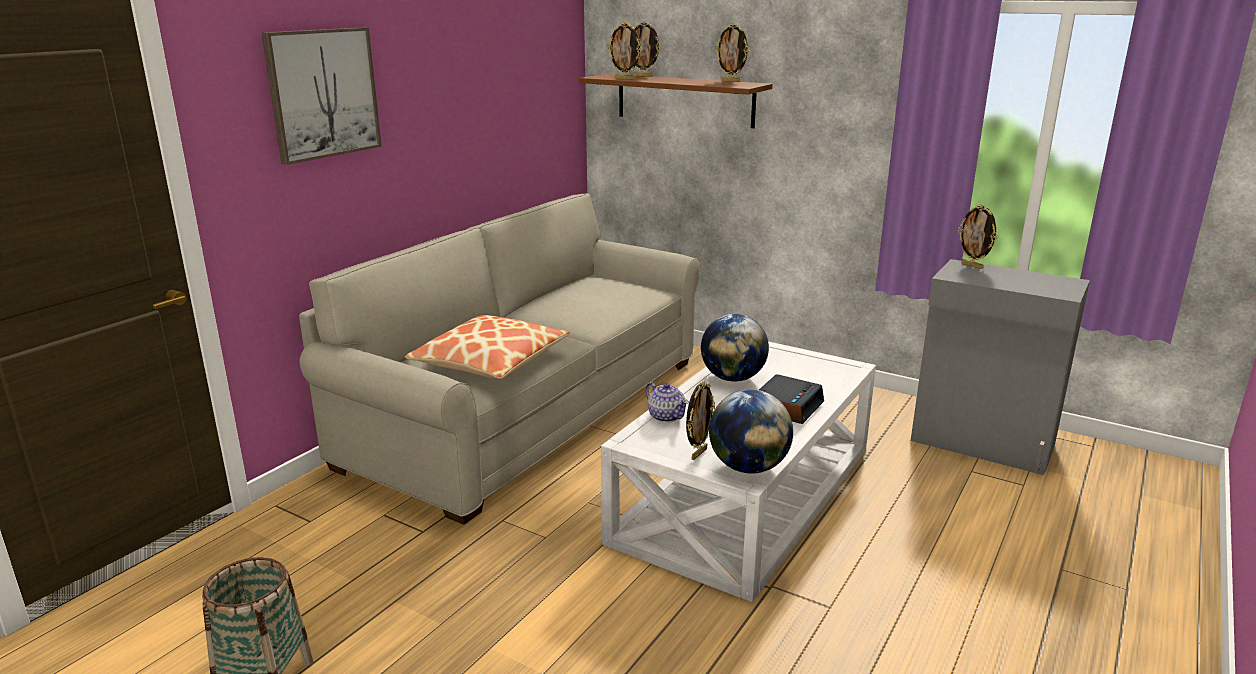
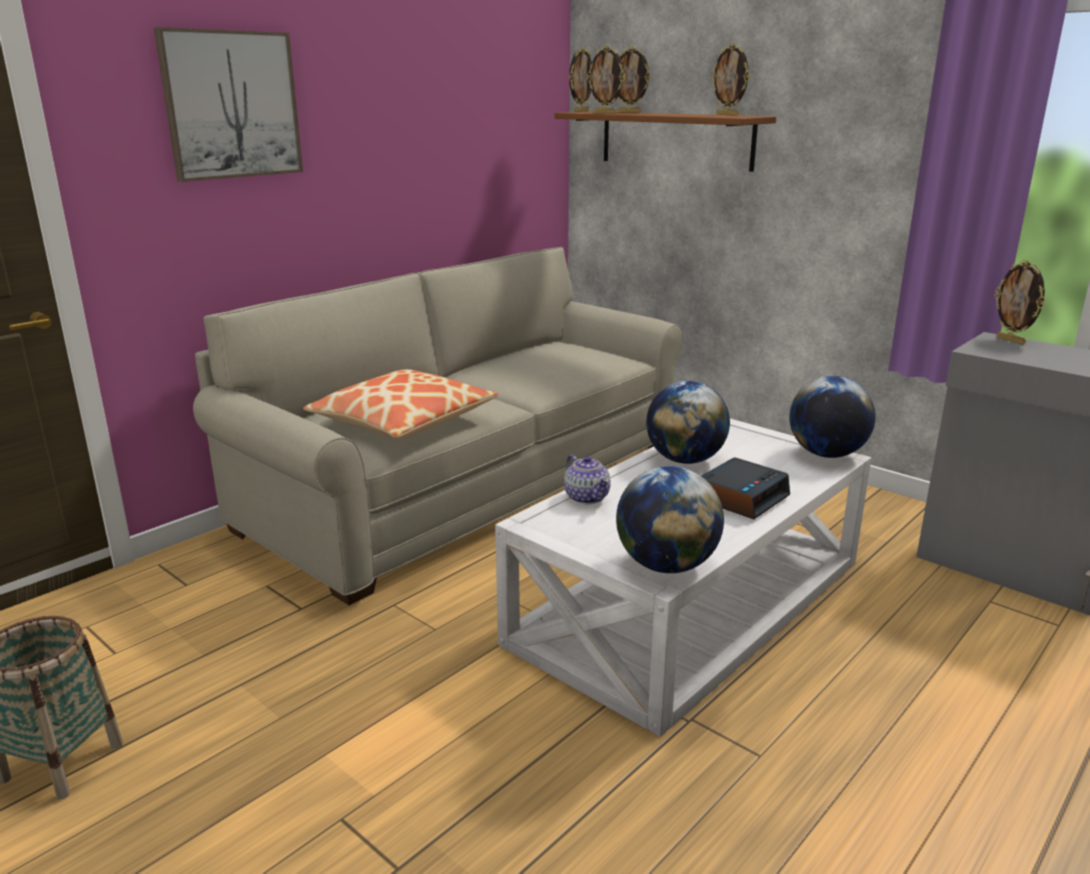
camera: 10 degrees right, 0 degrees up
picture frame [686,381,715,460] -> picture frame moved to [569,47,592,112]
none -> globe [789,376,875,458]

